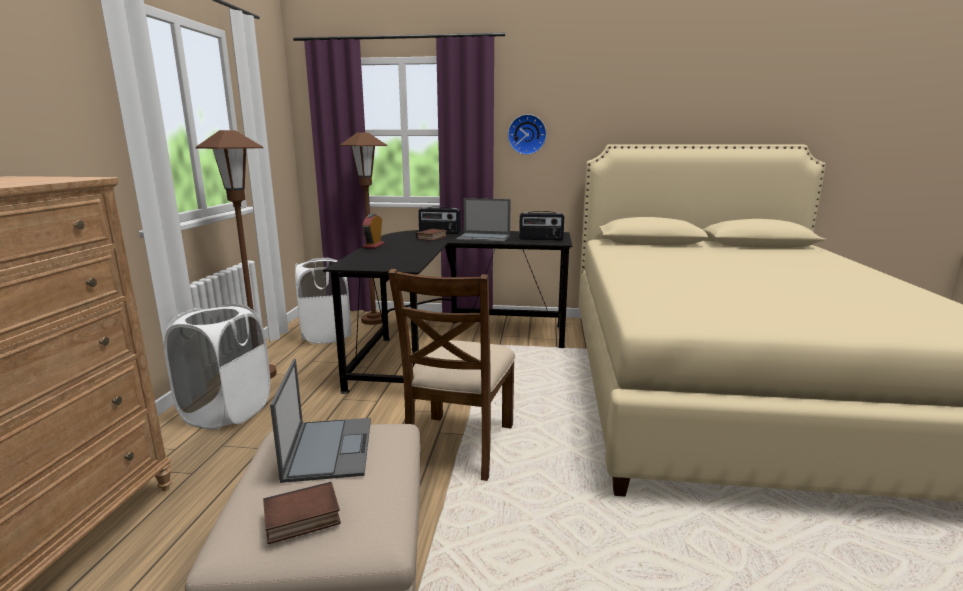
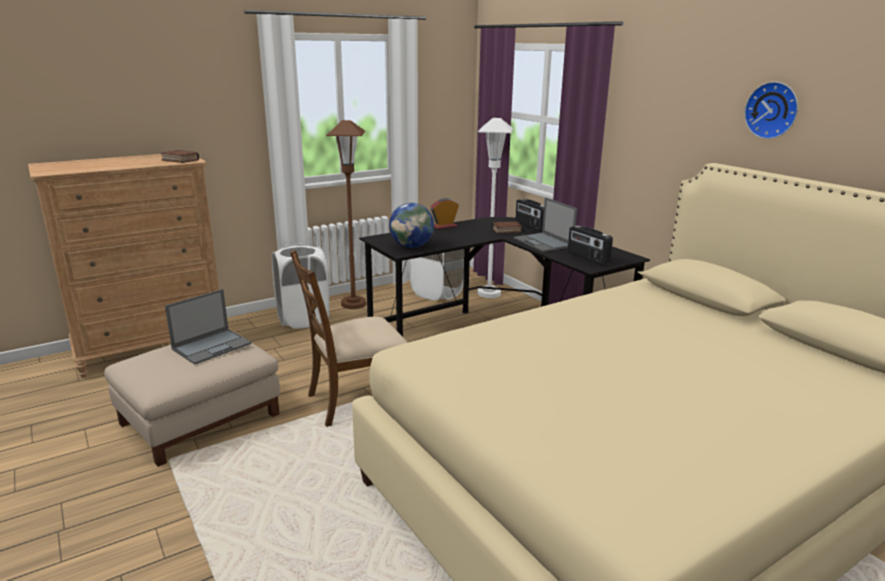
camera: 50 degrees right, 5 degrees up
book [263,482,341,544] -> book moved to [160,150,199,163]
brown floor lamp [340,133,387,325] -> white floor lamp [478,118,513,298]
wall clock [508,114,547,155] -> wall clock moved to [744,81,798,139]
none -> globe [389,203,434,248]

